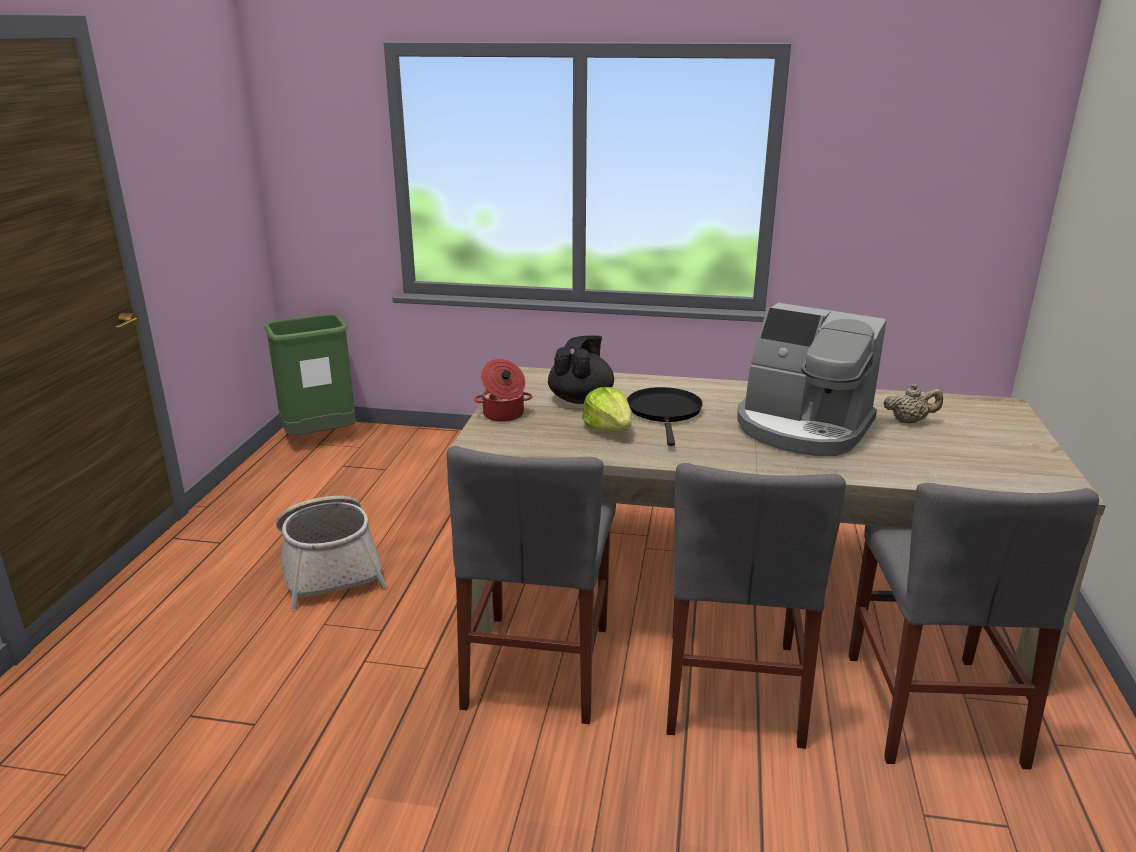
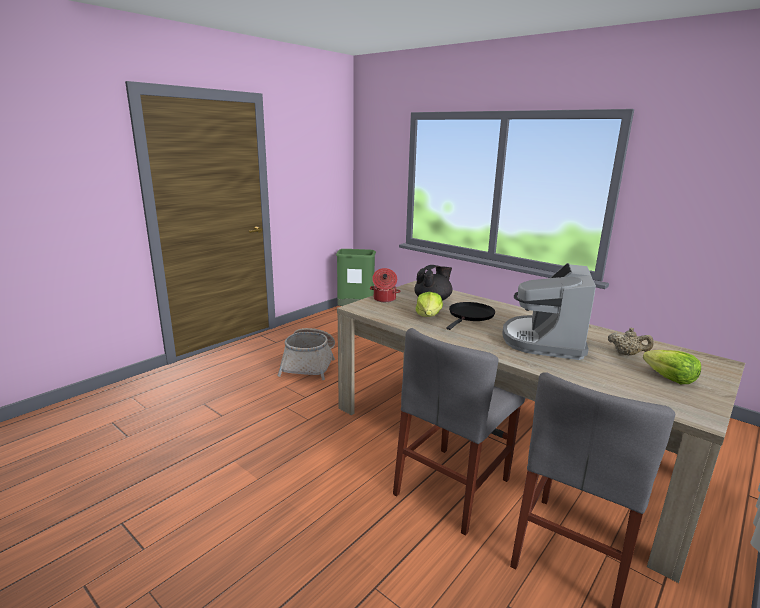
camera: 30 degrees right, 5 degrees down
grey chair [447,446,616,724] -> none
coffee machine [737,303,887,456] -> coffee machine turned 45 degrees clockwise [502,263,596,360]
none -> lettuce [643,350,701,384]

